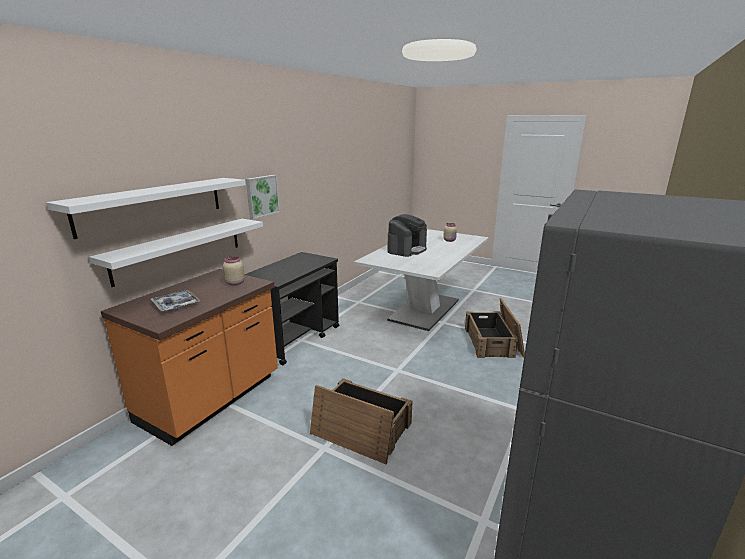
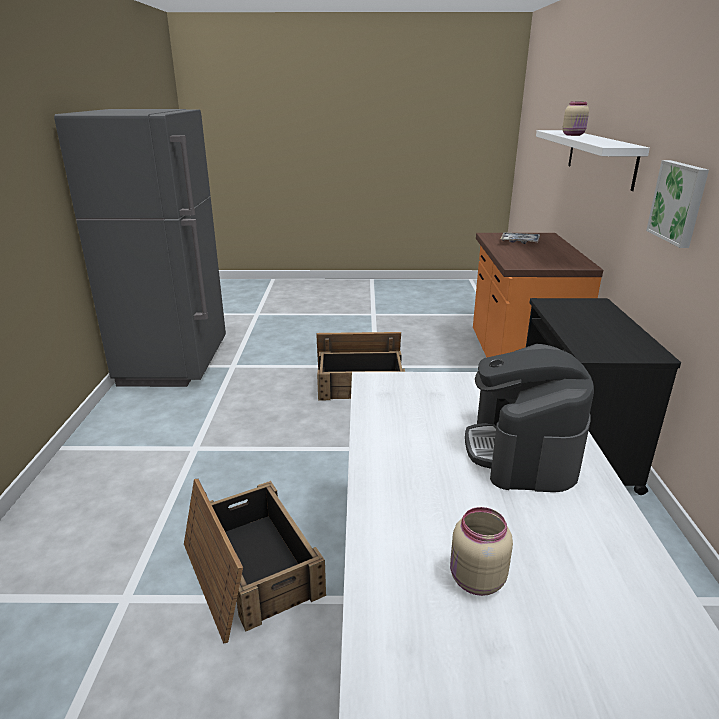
camera: 150 degrees right, 5 degrees up
white shelf [89,219,263,287] -> none
beige jar [223,256,245,286] -> beige jar moved to [562,102,589,136]

